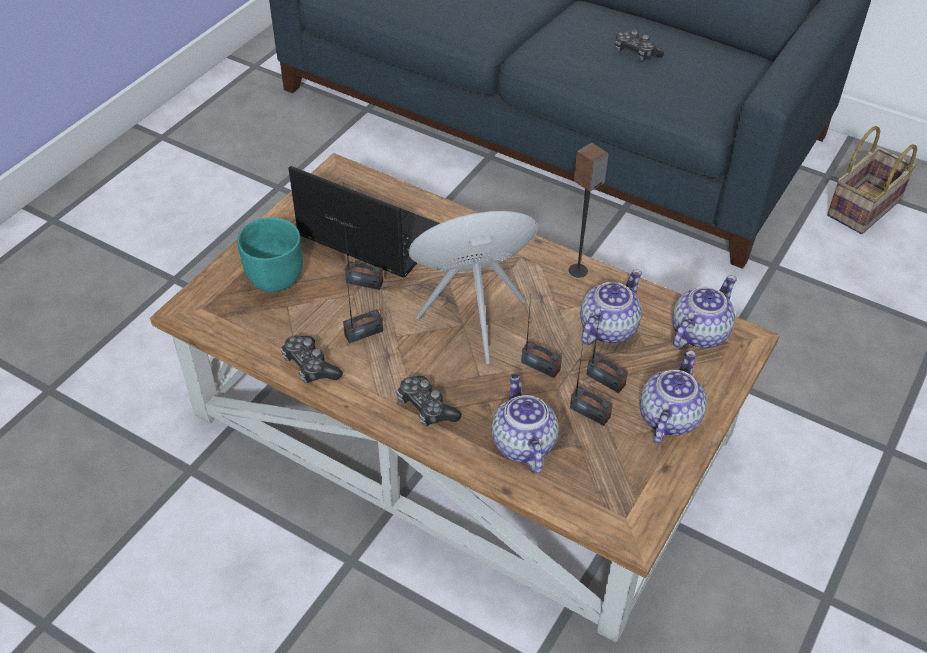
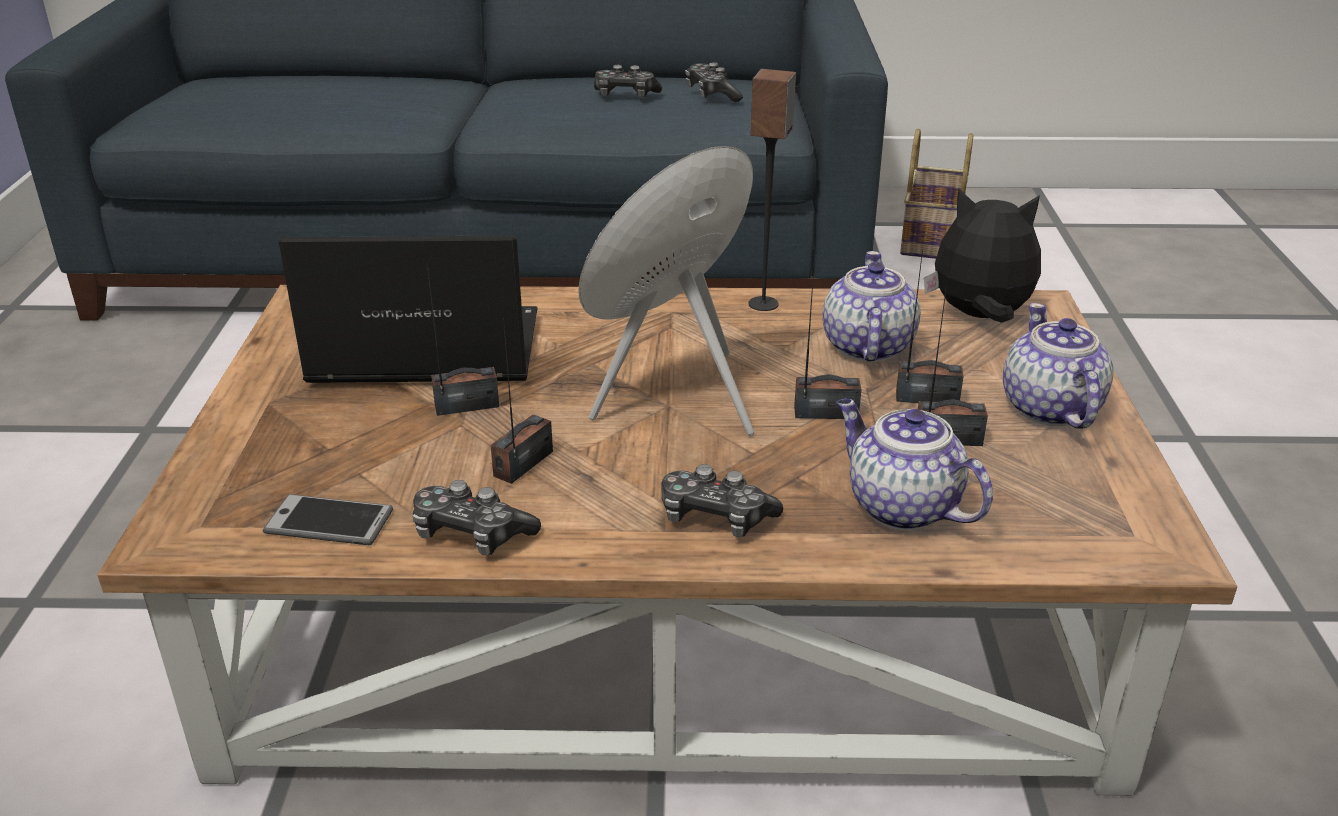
camera: 30 degrees left, 15 degrees down
turquoise bowl [237,217,303,292] -> none
teapot [672,275,737,349] -> plush toy [924,188,1041,323]
none -> phone [263,494,393,545]
none -> game controller [685,62,743,102]

